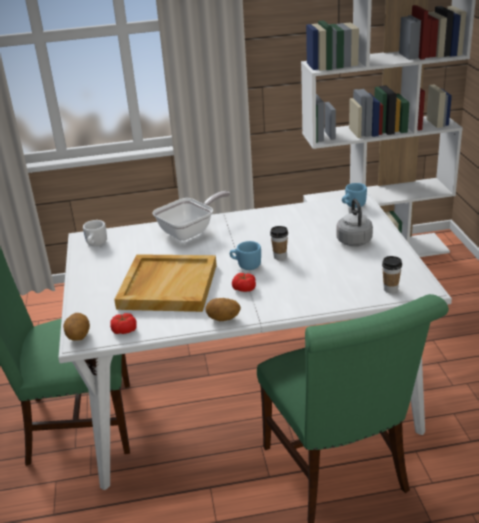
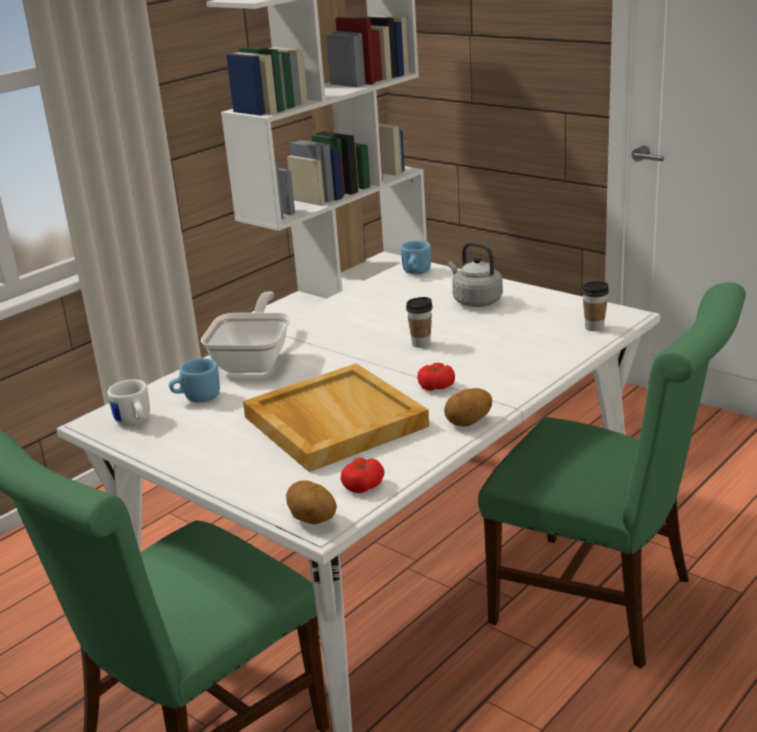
camera: 40 degrees left, 5 degrees down
blue mug [230,241,261,270] -> blue mug moved to [169,358,220,403]

